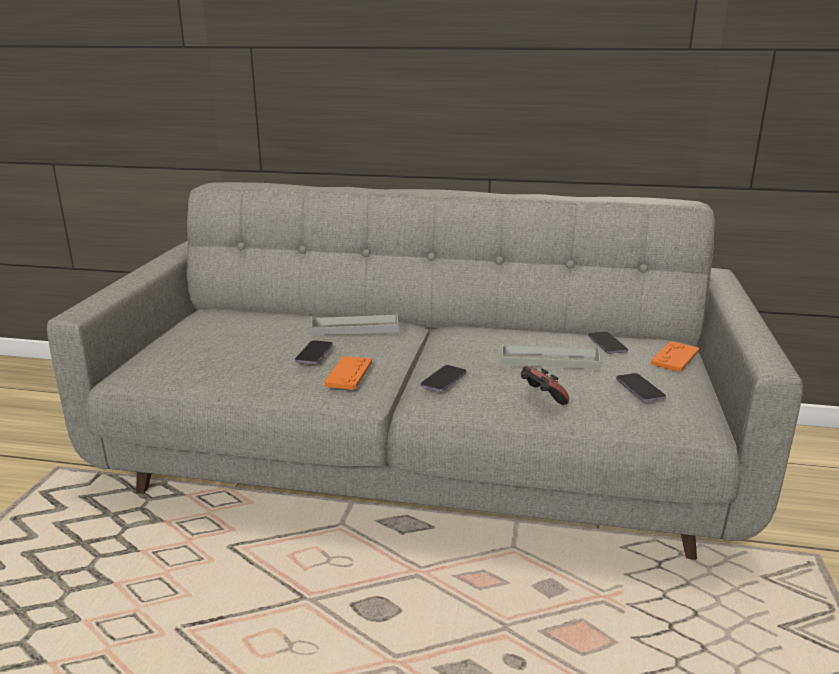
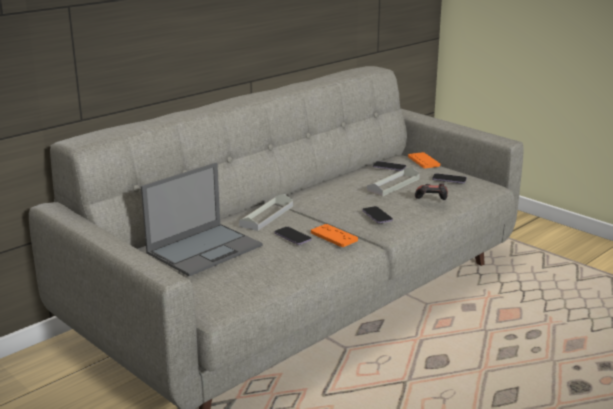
camera: 55 degrees left, 0 degrees up
none -> laptop [141,162,263,276]

